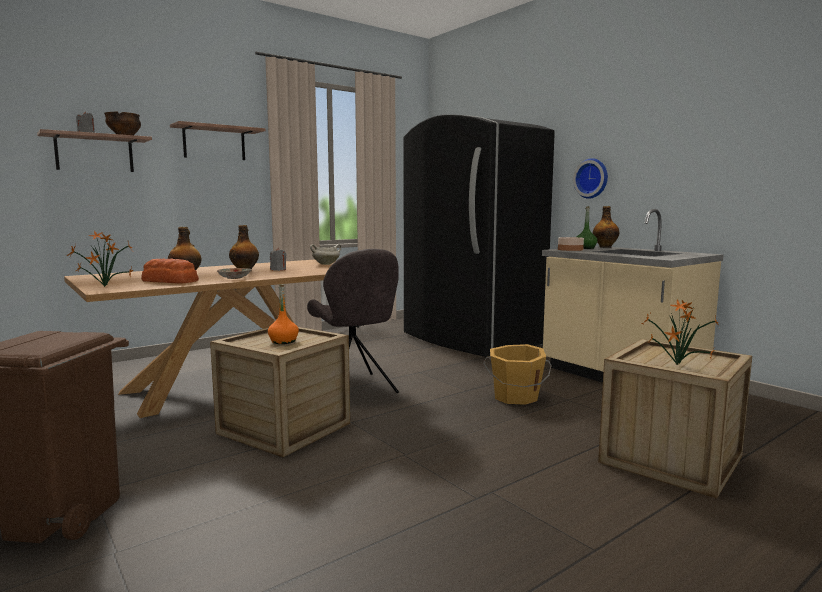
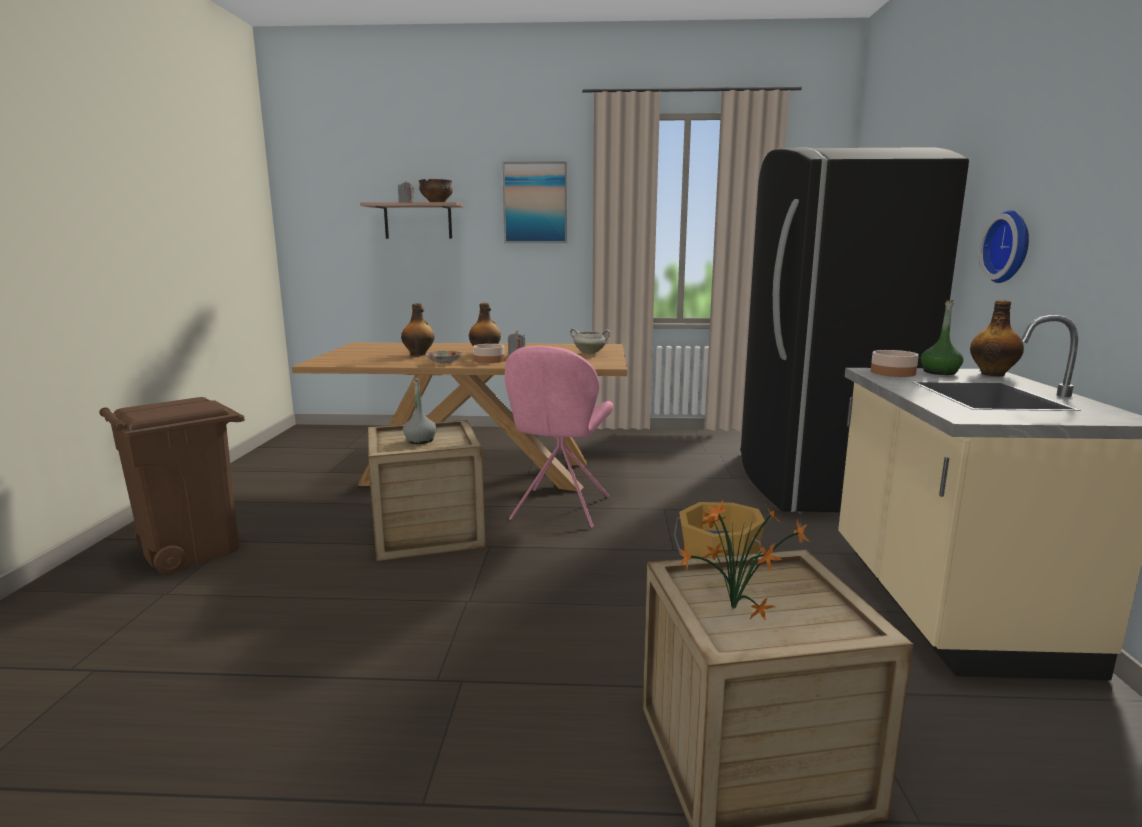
camera: 40 degrees right, 5 degrees up
potted plant [67,231,134,287] -> none
bread [141,259,199,283] -> none
shelf [170,121,265,160] -> picture [502,161,567,243]
orange bottle [268,284,299,344] -> grey bottle [403,378,437,444]
grey chair [307,249,399,393] -> pink chair [505,346,613,528]
none -> bowl [473,344,504,363]

